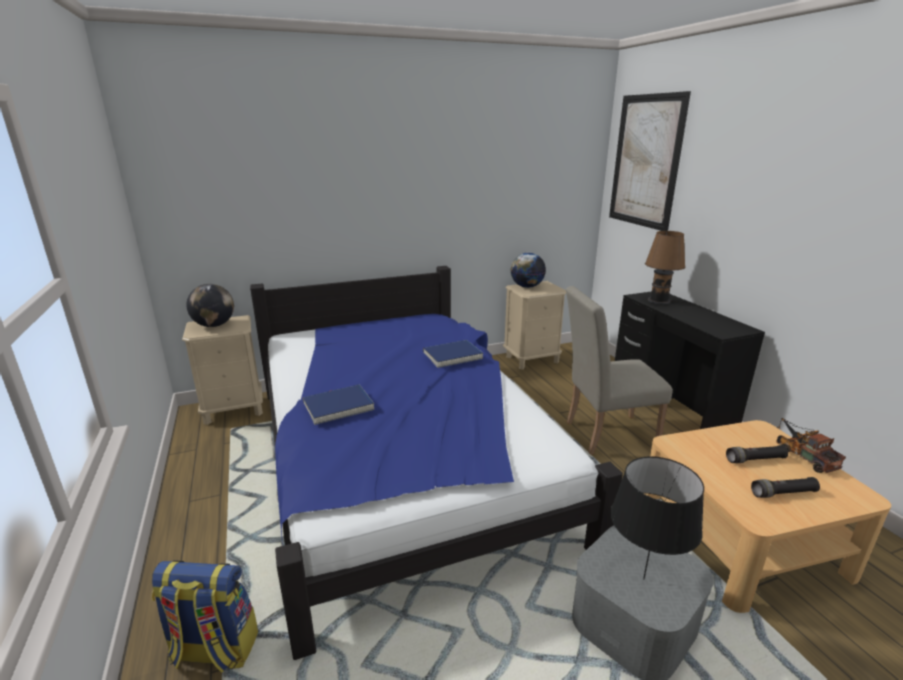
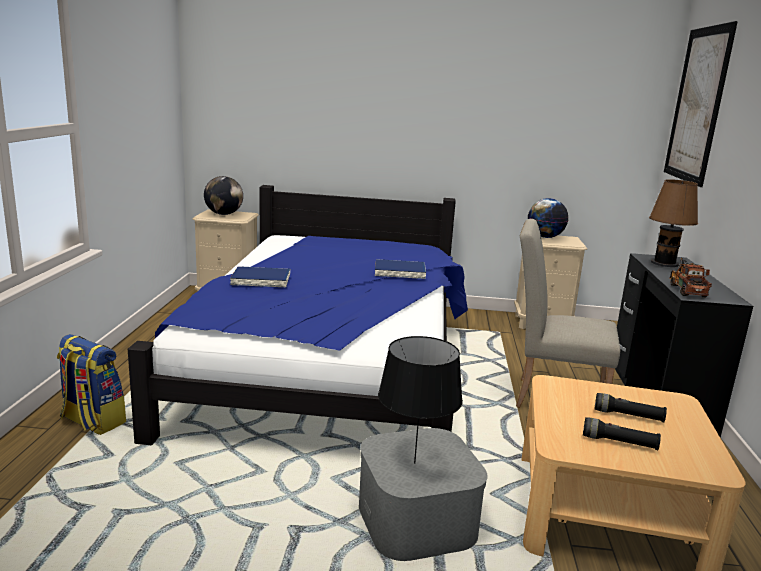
camera: 25 degrees right, 5 degrees down
toy truck [776,418,846,473] -> toy truck moved to [669,258,712,297]

